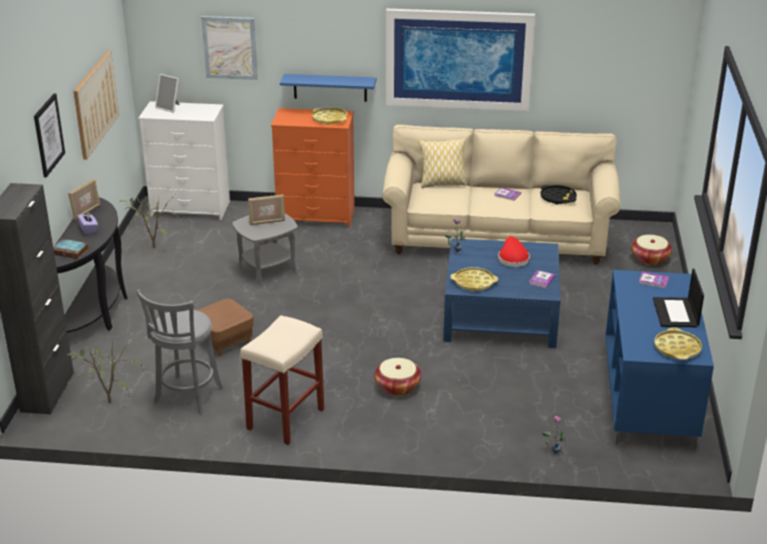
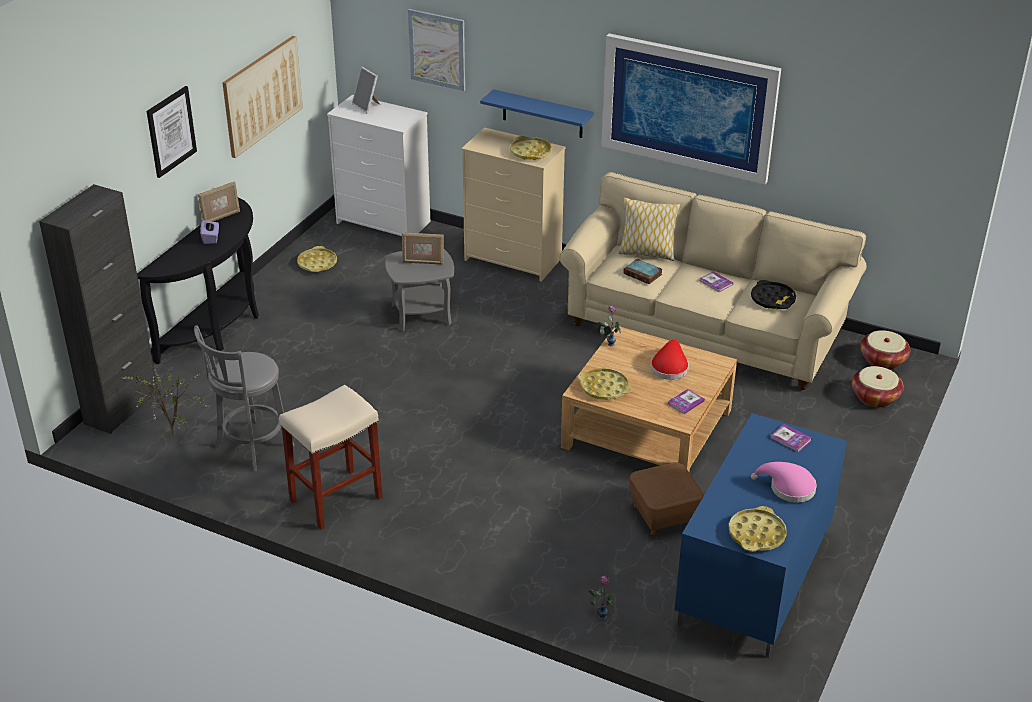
camera: 20 degrees right, 5 degrees up
book [53,239,88,259] -> book moved to [623,259,662,284]
potted plant [120,194,182,248] -> yellow tray [297,246,337,272]
brown ottoman [197,299,254,356] -> brown ottoman moved to [629,462,704,535]
orange dresser [271,108,355,228] -> beige dresser [461,128,566,282]
basket [374,358,422,396] -> basket moved to [860,330,910,369]
blue coffee table [443,238,560,348] -> beige coffee table [561,326,737,473]
laptop [653,269,704,327] -> pink hat [751,462,817,503]

